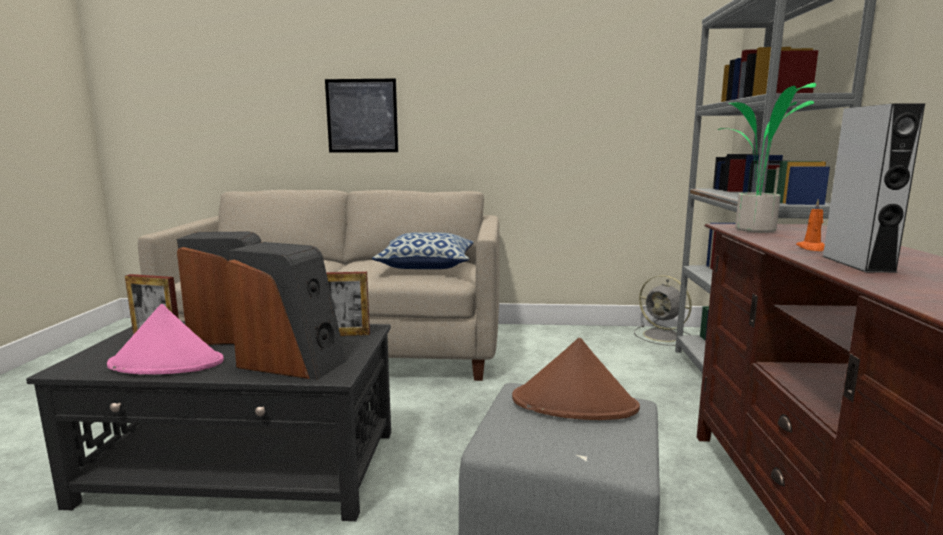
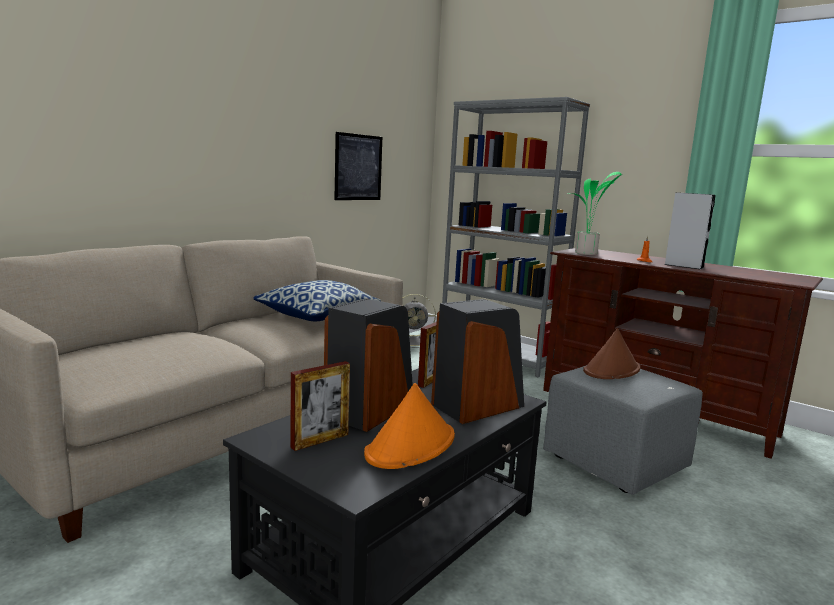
camera: 55 degrees left, 0 degrees up
pink hat [107,304,224,374] -> orange hat [364,383,455,469]
picture [325,79,398,152] -> picture moved to [334,132,382,200]

